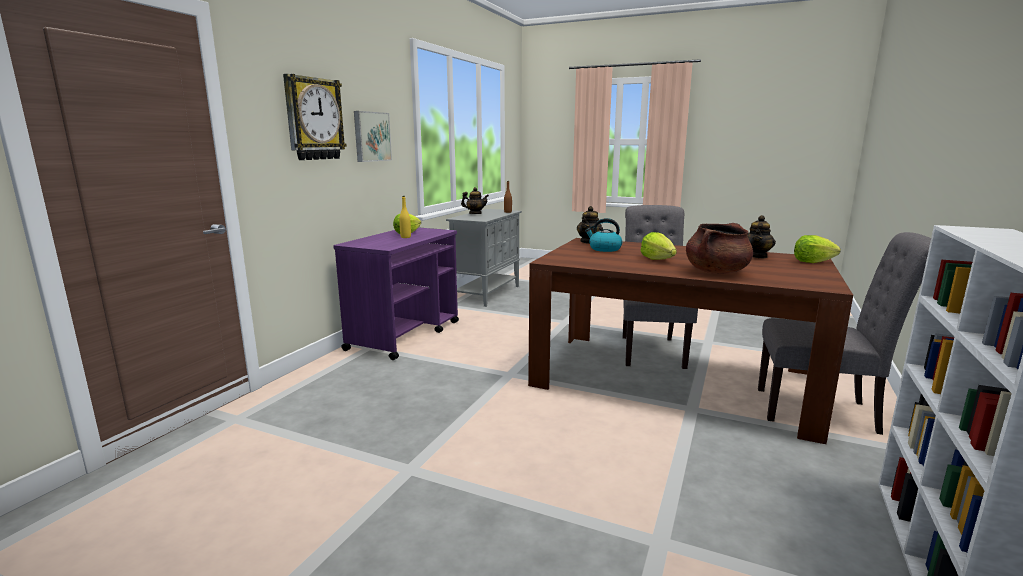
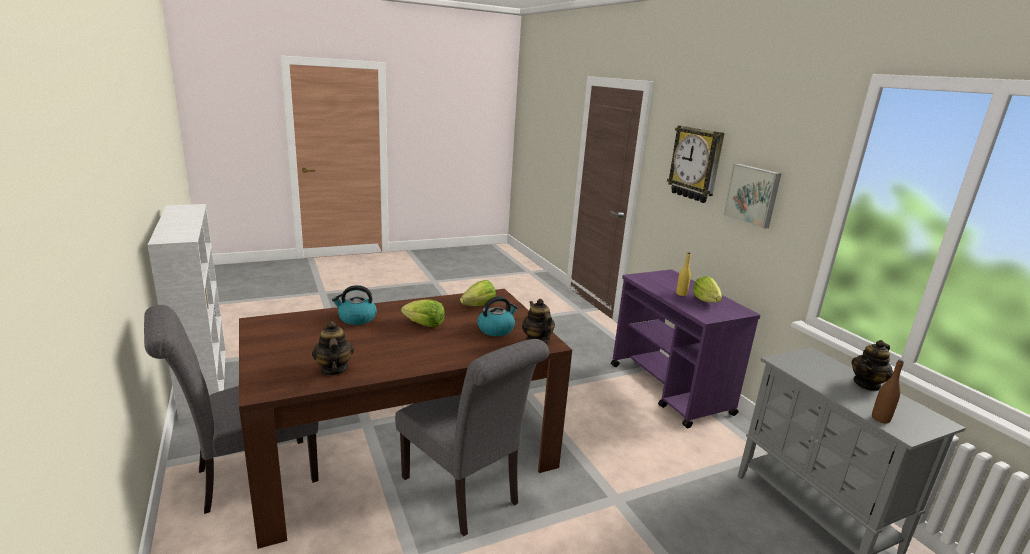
camera: 130 degrees right, 5 degrees up
brown cooking pot [686,223,753,274] -> kettle [332,285,377,325]
lettuce [794,235,841,263] -> lettuce moved to [460,280,496,306]

